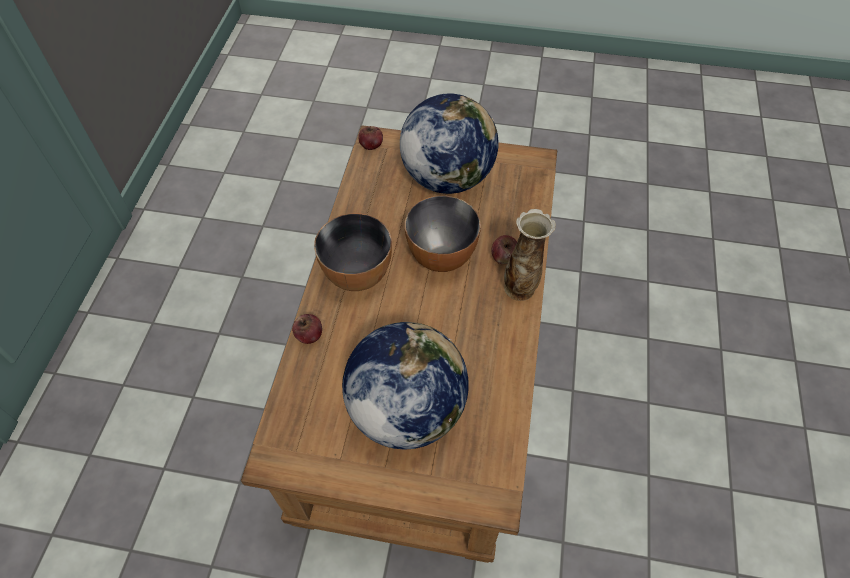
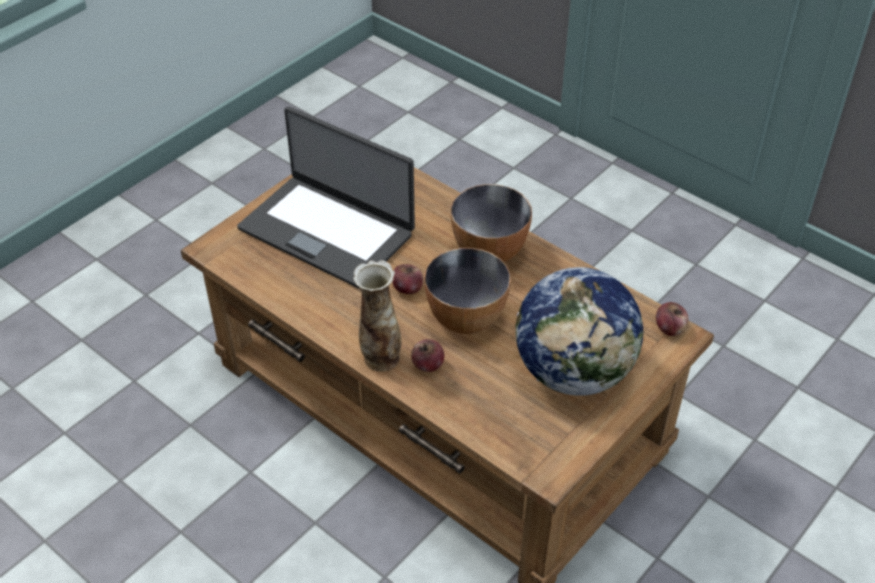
camera: 120 degrees right, 10 degrees down
apple [292,314,322,344] -> apple moved to [392,264,424,294]
globe [342,322,469,450] -> laptop [237,107,415,288]

